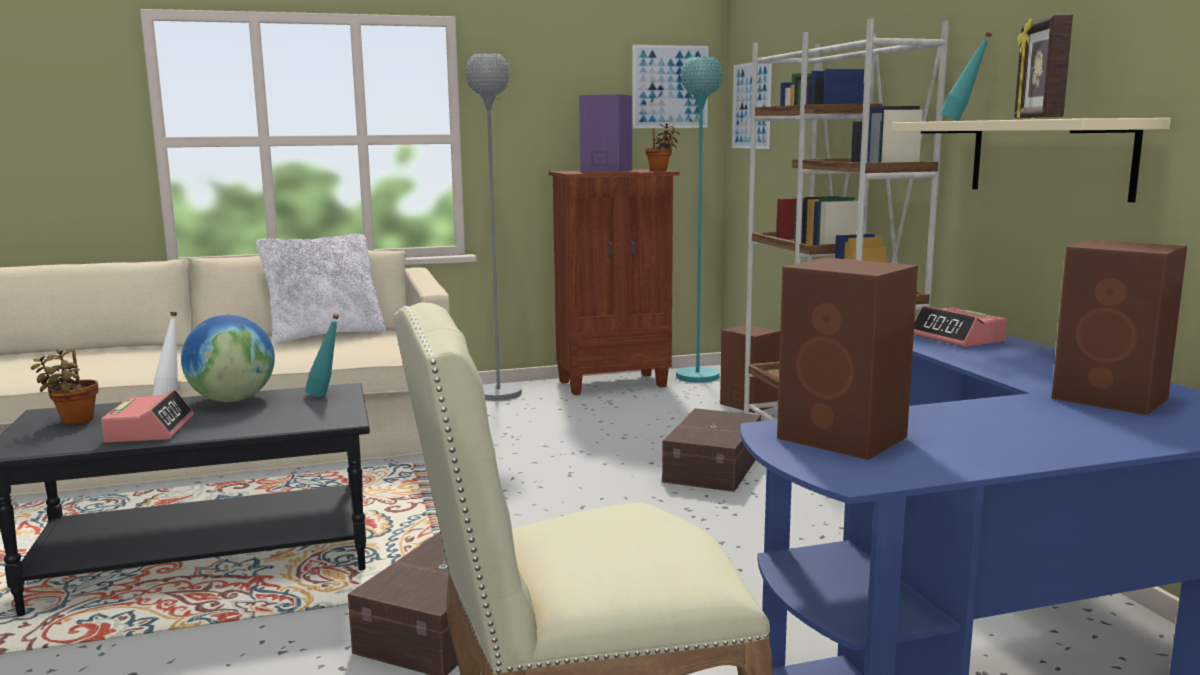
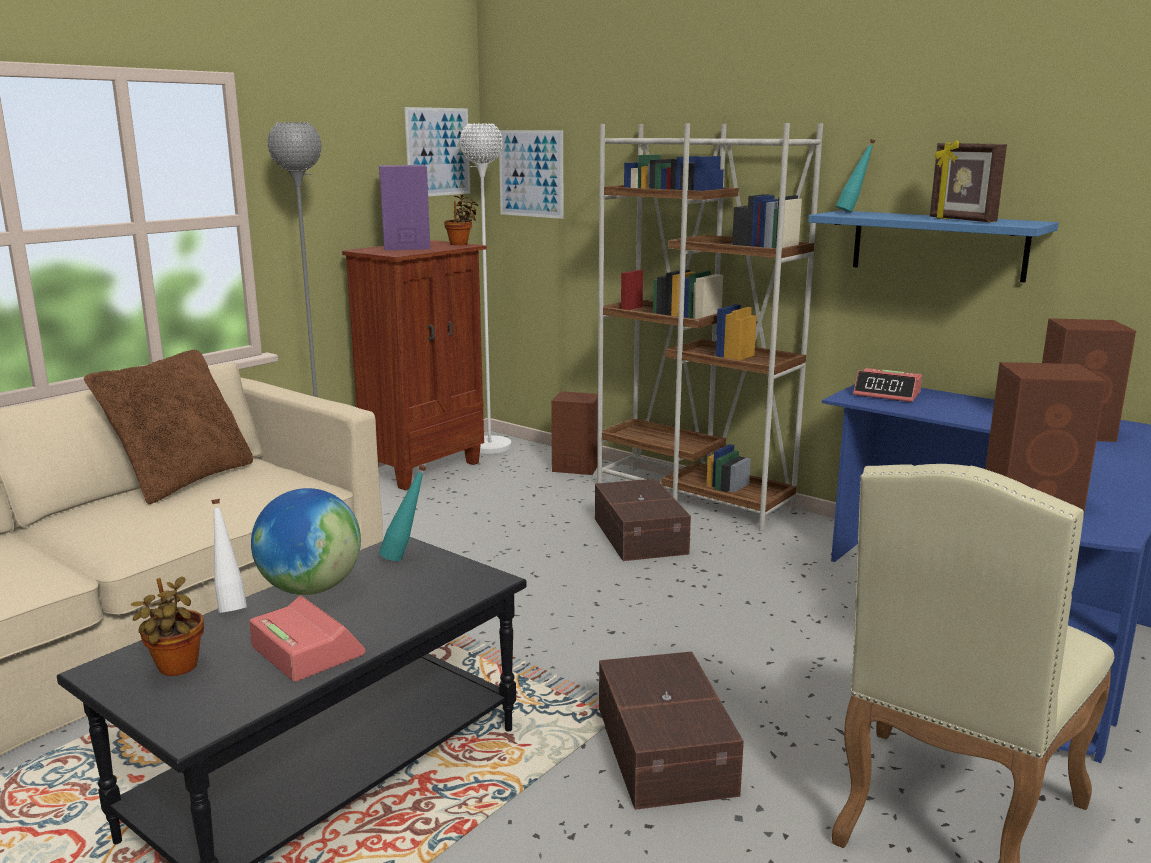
camera: 35 degrees left, 5 degrees up
white pillow [256,233,386,343] -> brown pillow [84,349,253,504]
turquoise floor lamp [676,56,723,382] -> white floor lamp [460,123,512,454]
beige shelf [892,118,1171,202] -> blue shelf [808,210,1059,282]

